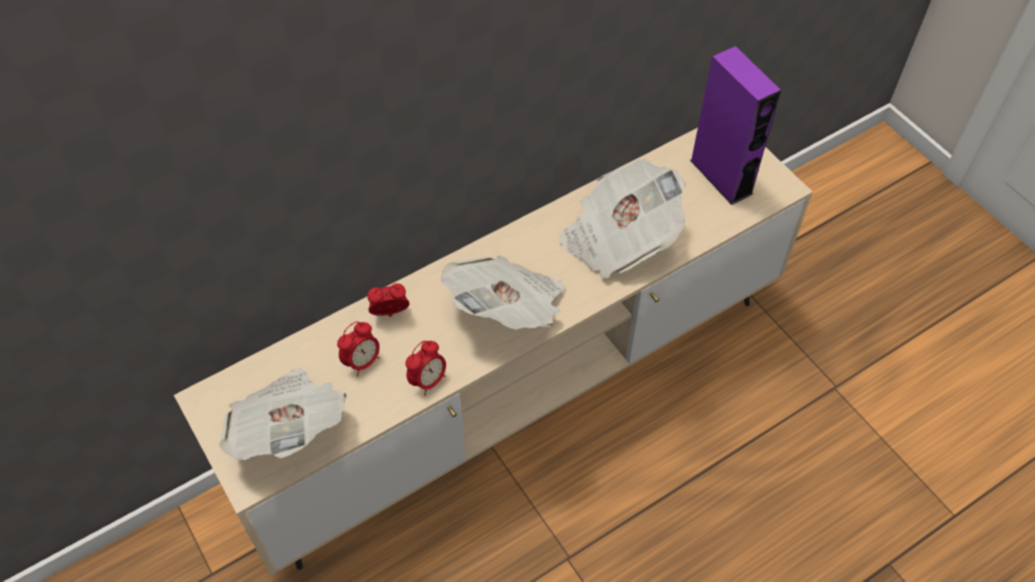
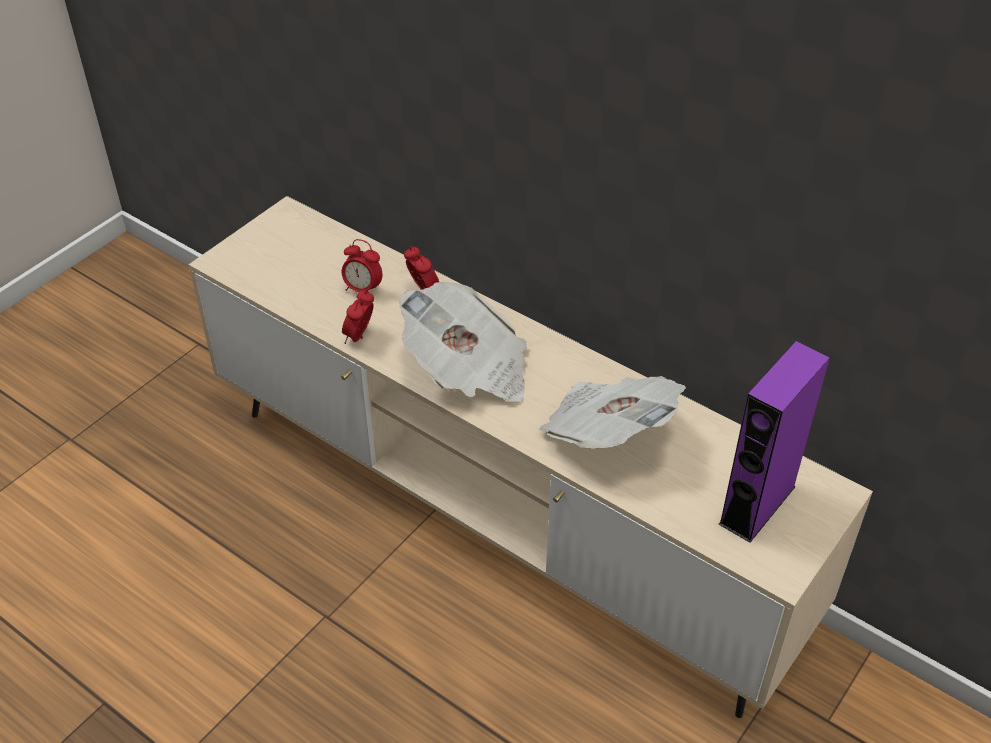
camera: 70 degrees right, 10 degrees down
newspaper [219,368,347,460] -> none
alarm clock [405,341,446,396] -> alarm clock turned 90 degrees clockwise [342,290,374,344]

